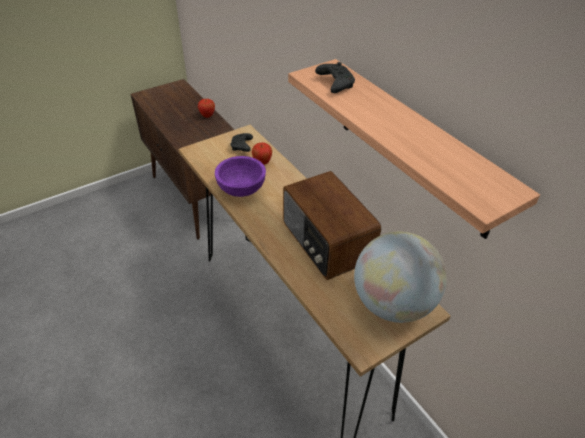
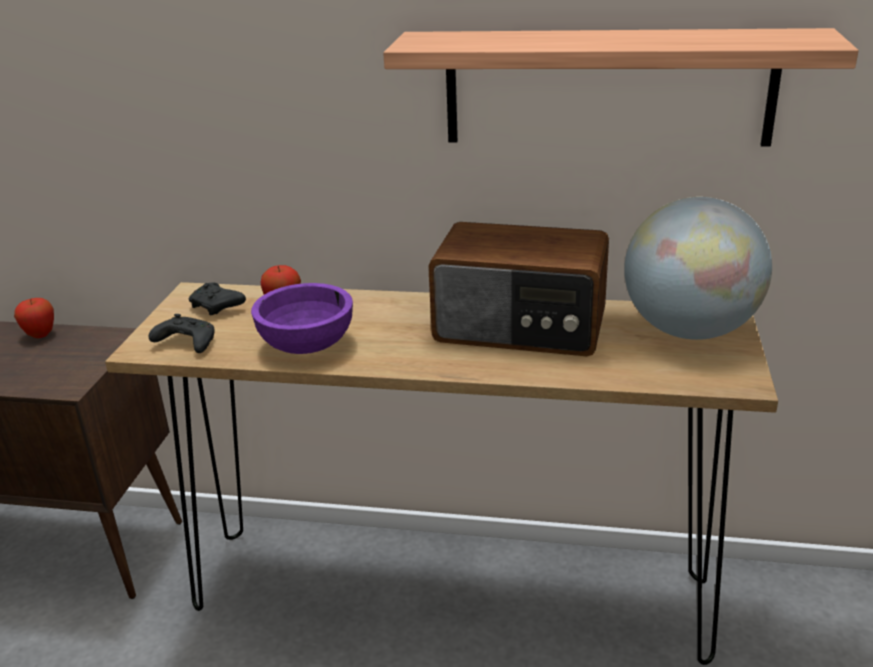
camera: 45 degrees left, 15 degrees down
black game controller [315,62,355,93] -> black game controller moved to [149,314,215,353]

